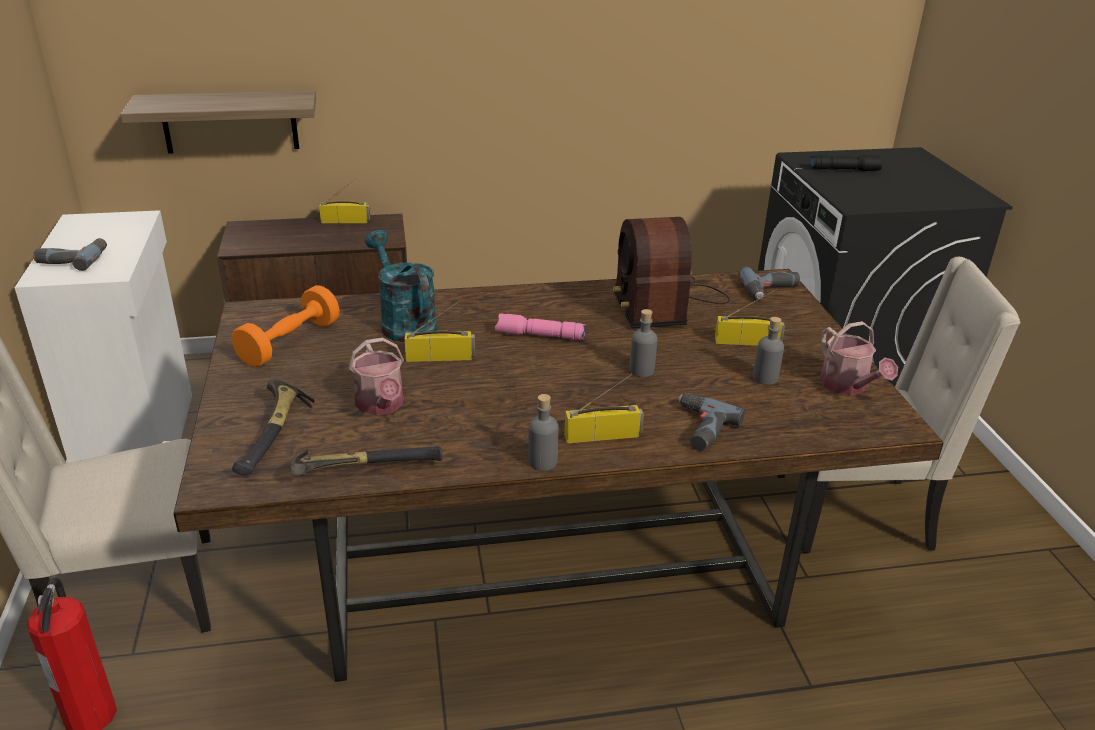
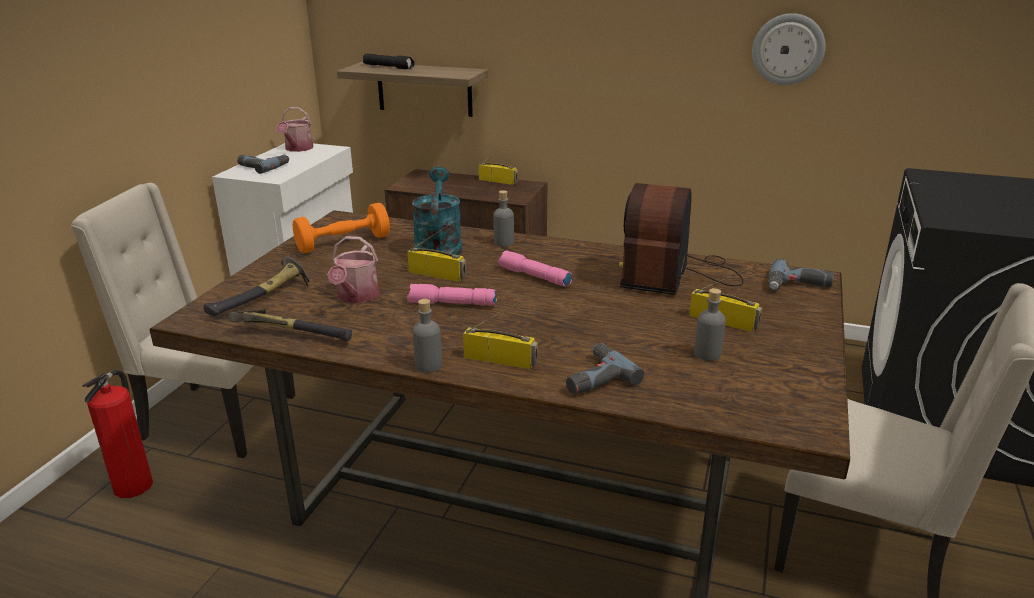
camera: 30 degrees right, 5 degrees down
grey bottle [630,309,657,377] -> grey bottle moved to [493,190,514,246]
black flashlight [810,155,882,171] -> black flashlight moved to [363,54,414,69]
watering can [819,321,898,395] -> watering can moved to [276,107,313,152]
none -> pink flashlight [407,284,497,306]
none -> wall clock [752,13,826,85]

